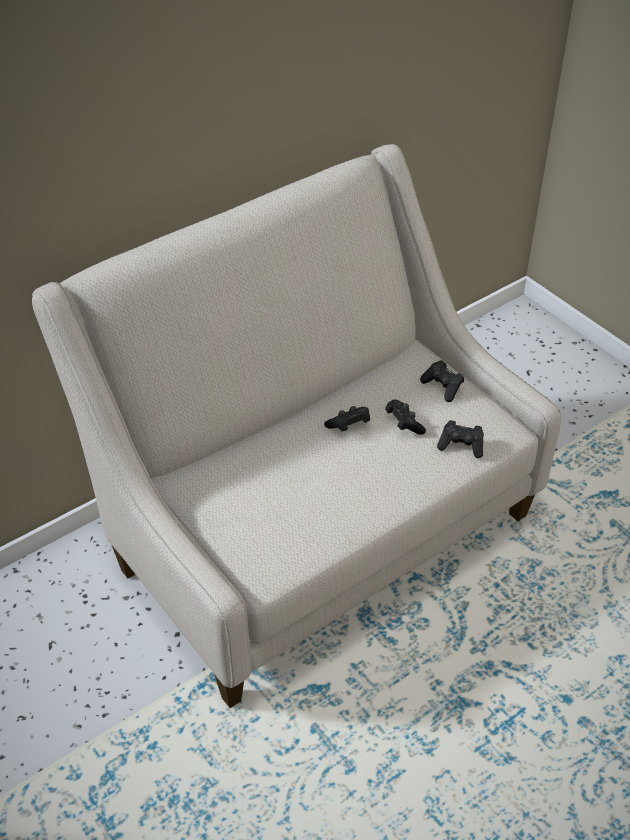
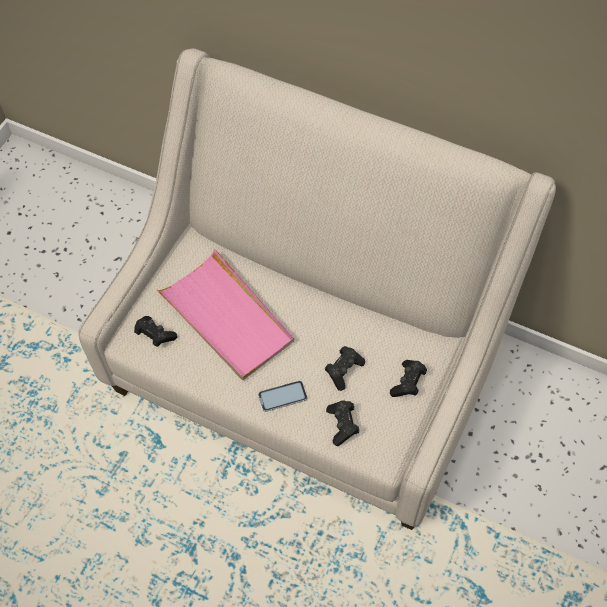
camera: 65 degrees right, 15 degrees up
black game controller [324,406,370,431] -> black game controller moved to [134,316,177,347]
none -> pink tray [156,249,294,380]
none -> phone [258,381,307,412]

